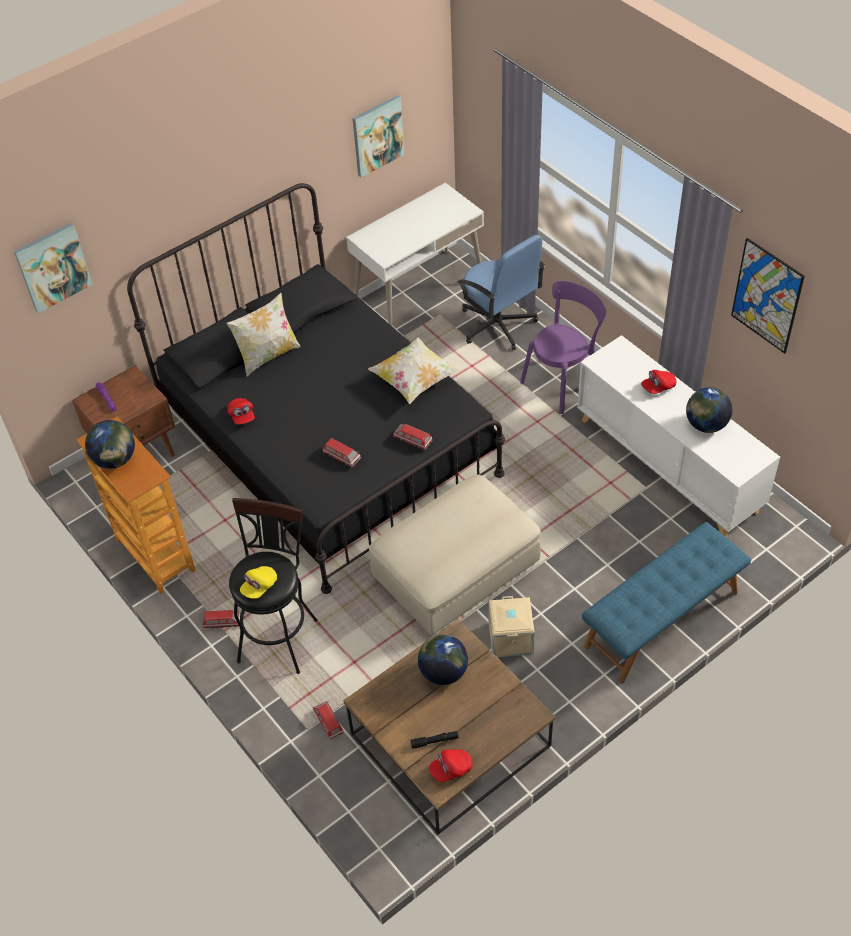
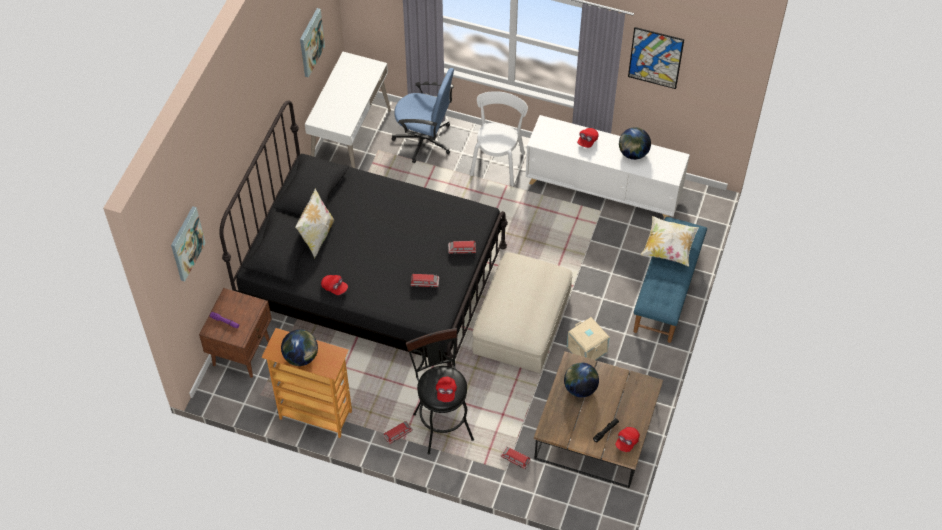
camera: 35 degrees left, 5 degrees up
yellow cap [240,566,277,599] -> red cap [436,376,457,402]
pillow [368,337,459,404] -> pillow moved to [641,216,699,267]
purple chair [520,281,606,414] -> white chair [470,91,528,186]

